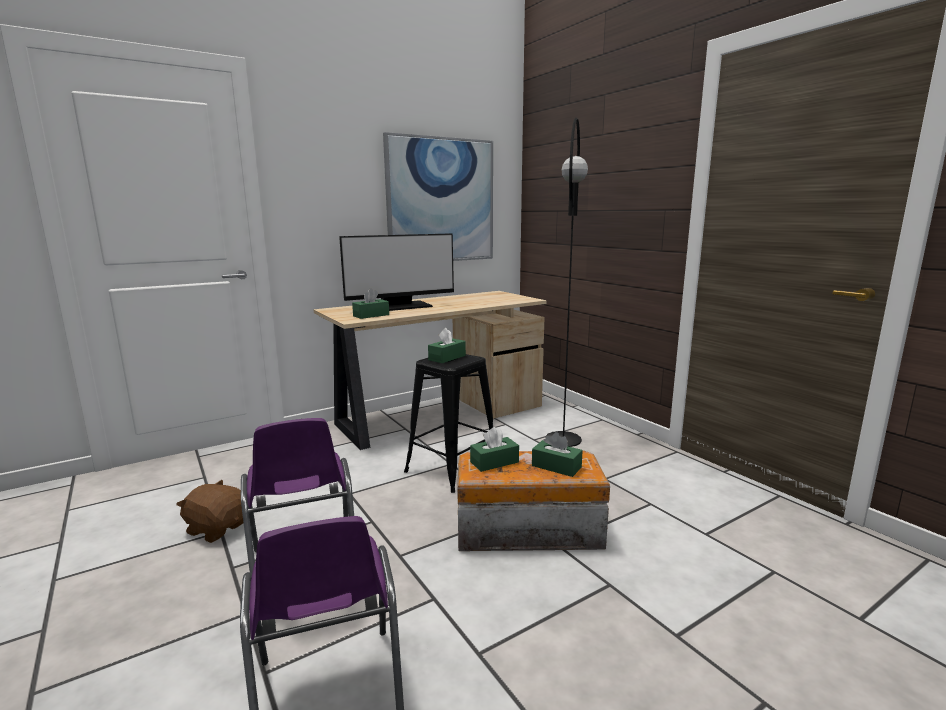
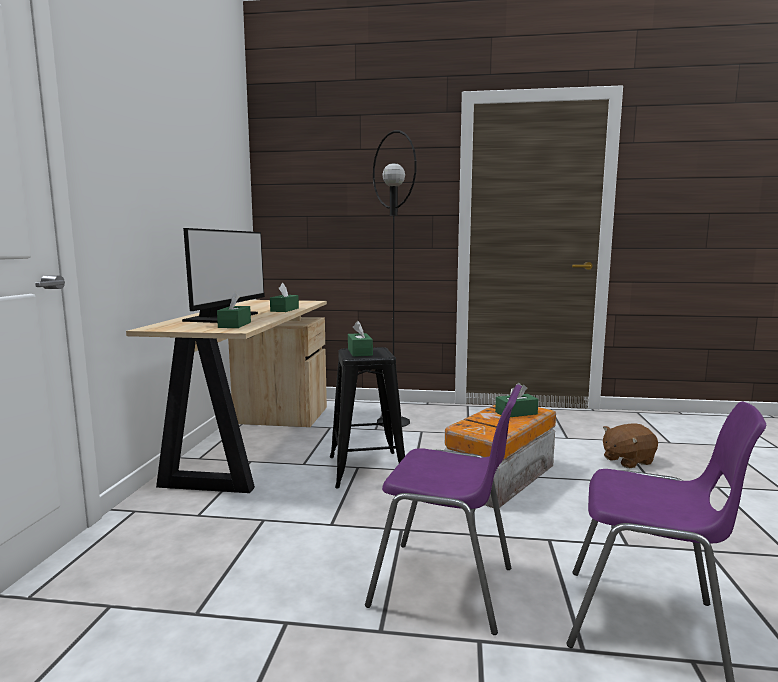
camera: 50 degrees left, 5 degrees down
brown plush toy [176,480,243,543] -> brown plush toy moved to [603,423,658,468]
picture [383,132,493,261] -> none
green tissue box [470,427,519,472] -> green tissue box moved to [270,283,299,312]

